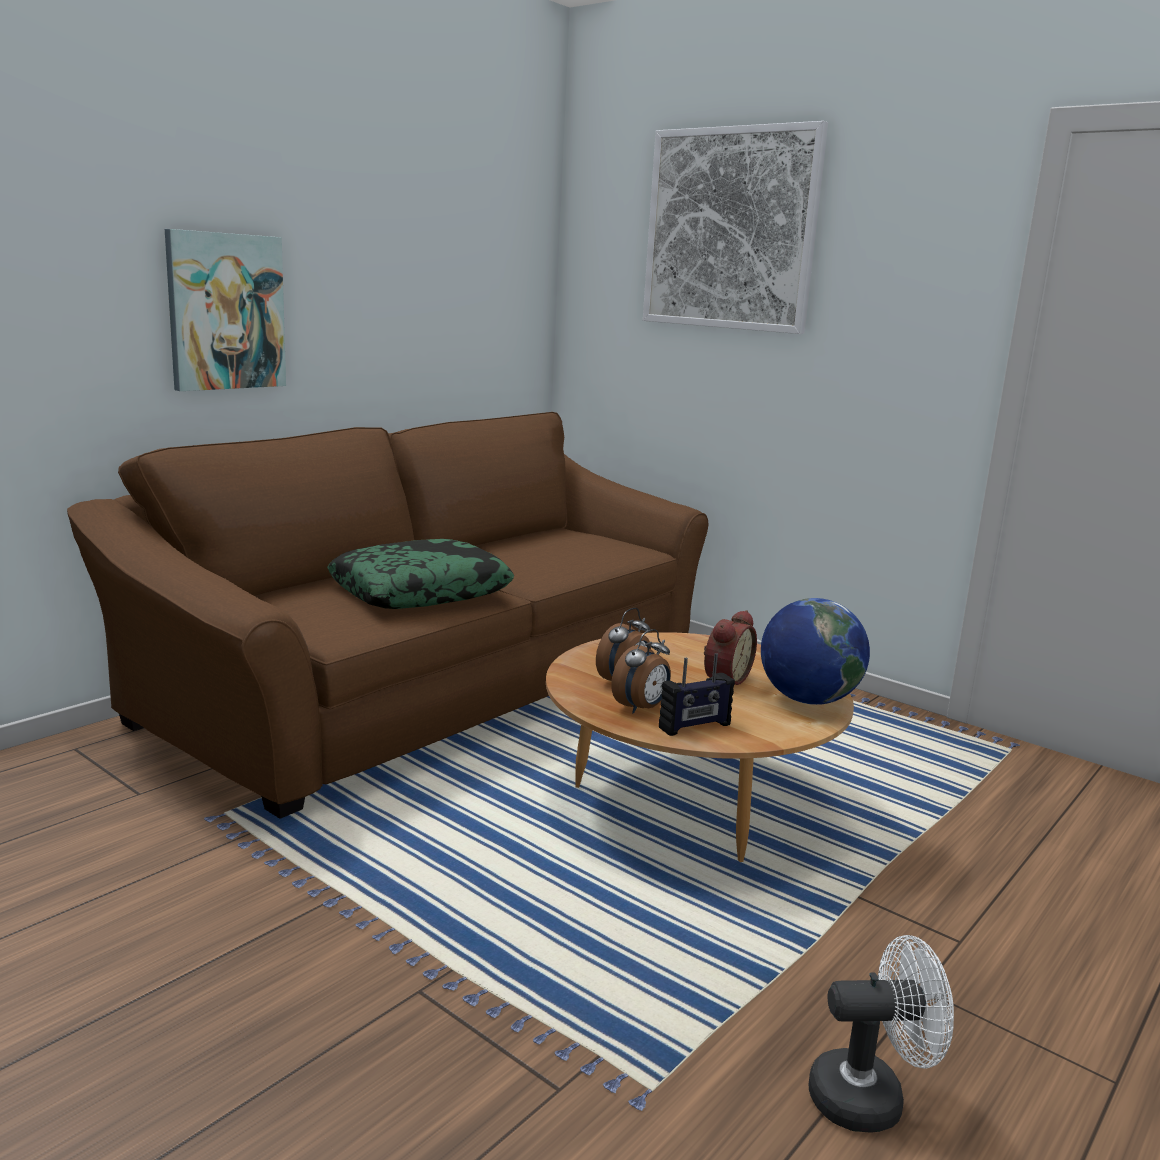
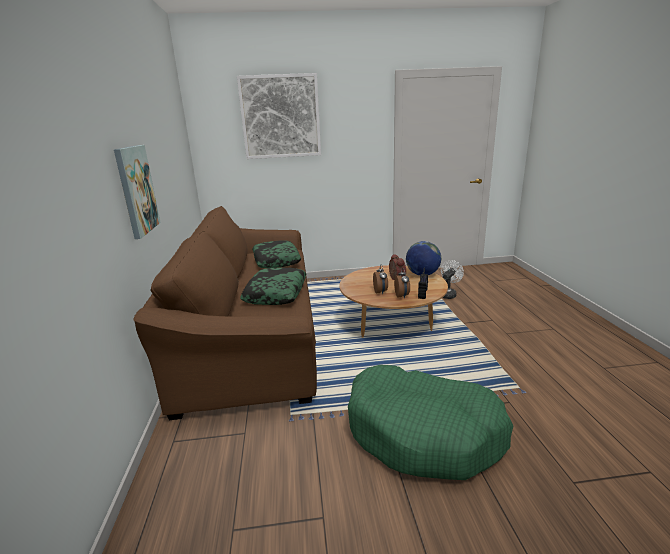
camera: 45 degrees left, 5 degrees up
white fan [809,935,954,1133] -> white fan moved to [441,260,464,299]
none -> pillow [252,241,301,268]
none -> green dog bed [348,365,513,480]

